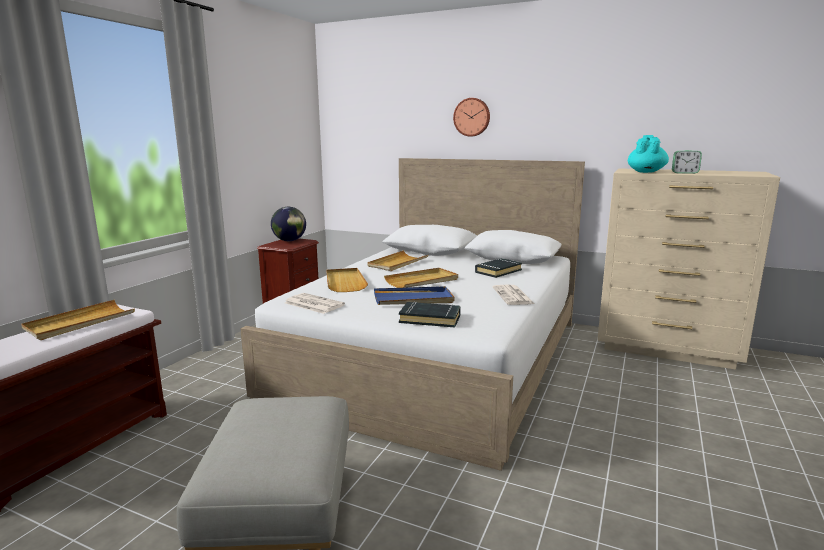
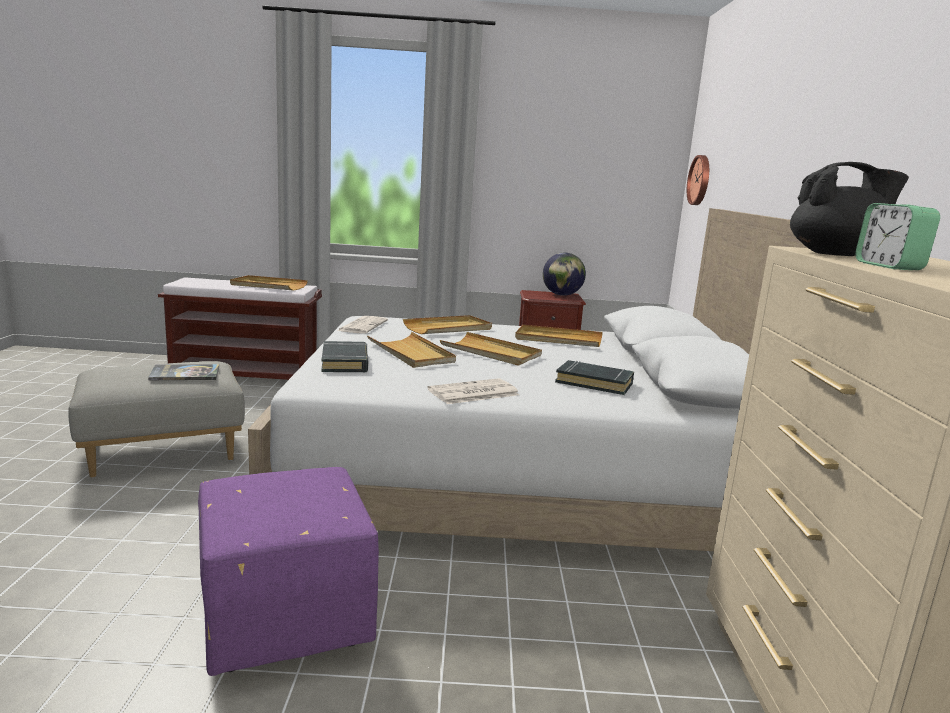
camera: 65 degrees right, 0 degrees up
blue tray [374,286,454,305] -> beige tray [367,332,456,368]
wall clock [453,98,490,137] -> wall clock moved to [687,155,709,205]
turquoise teapot [628,135,669,173] -> black teapot [790,162,909,256]
none -> book [148,364,219,380]
none -> purple ottoman [198,467,379,676]

